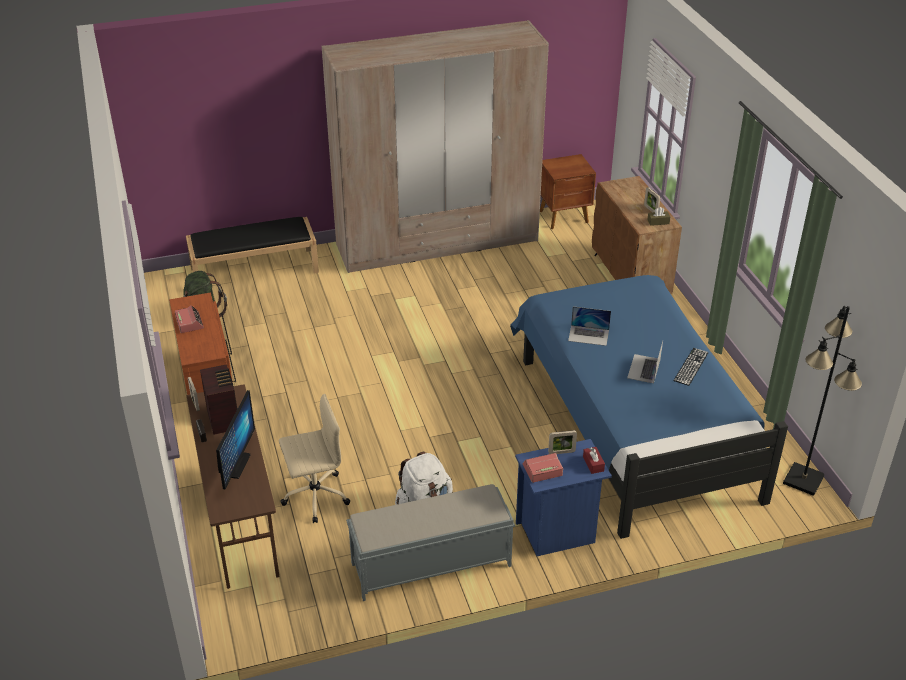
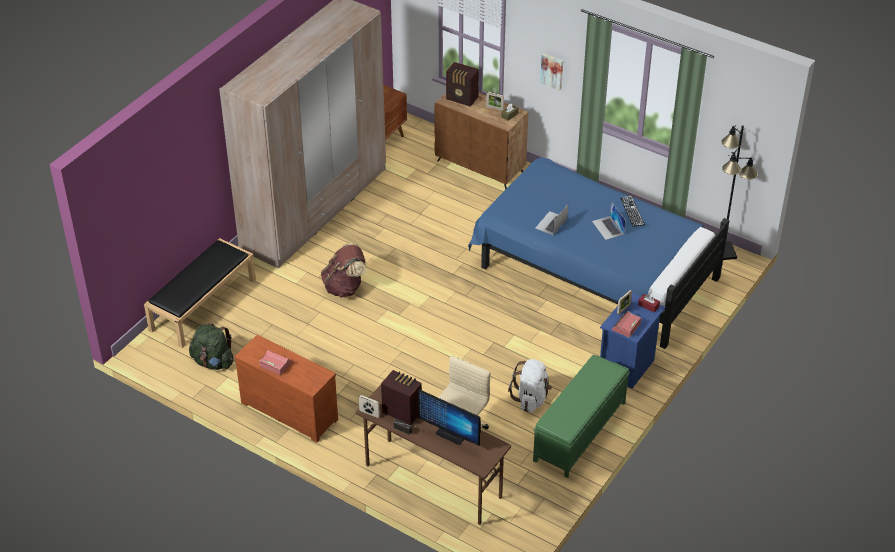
camera: 40 degrees left, 5 degrees up
monitor [216,390,255,489] -> monitor turned 150 degrees clockwise [418,389,481,446]
grey bench [346,484,515,601] -> green bench [533,355,630,478]
laptop [568,306,611,346] -> laptop turned 150 degrees clockwise [535,205,568,235]
none -> brown backpack [321,243,366,297]
none -> radio [446,62,479,107]
none -> picture [540,53,563,90]

